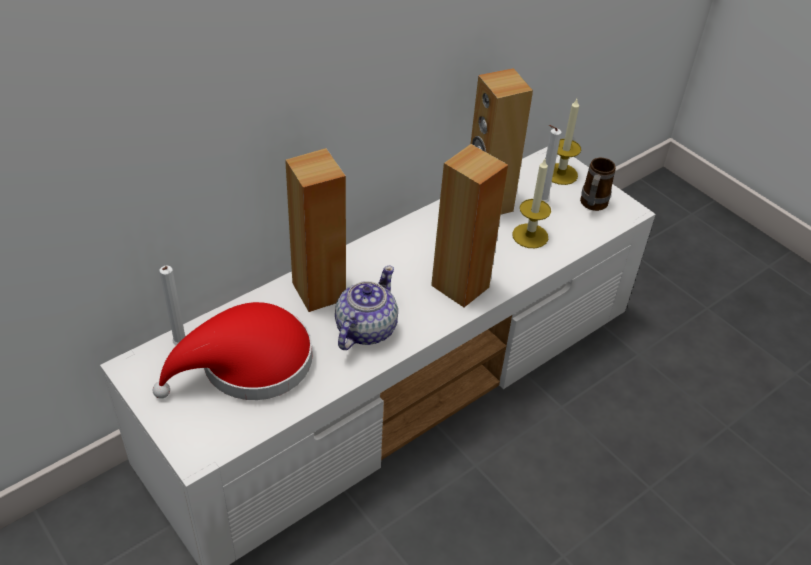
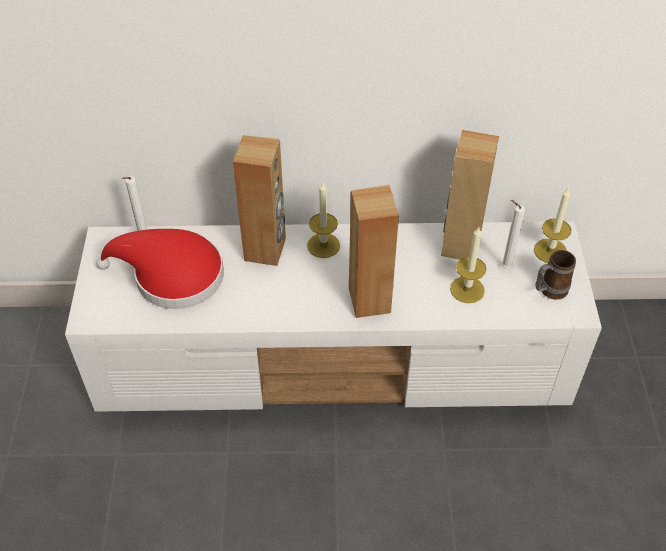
camera: 40 degrees right, 5 degrees up
teapot [335,266,398,350] -> none
none -> candle [307,182,340,258]

